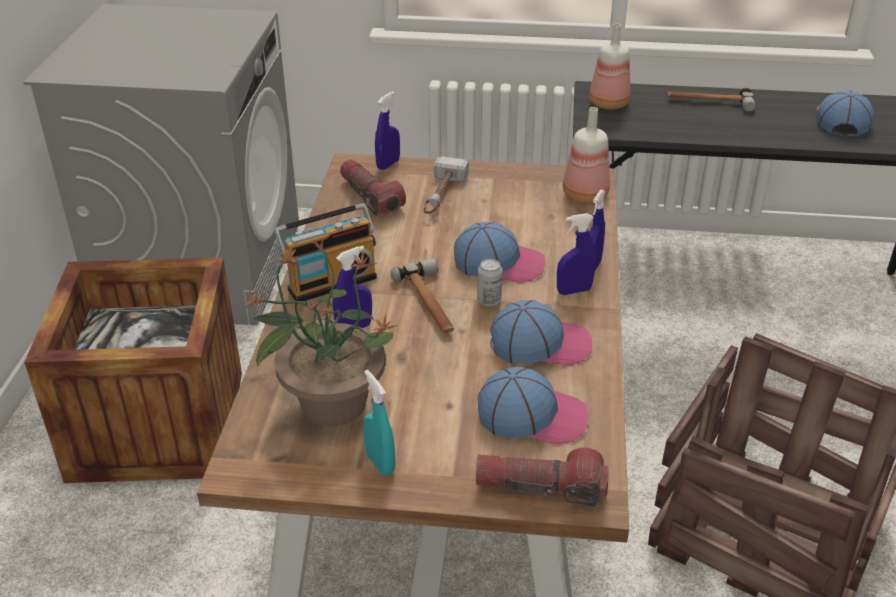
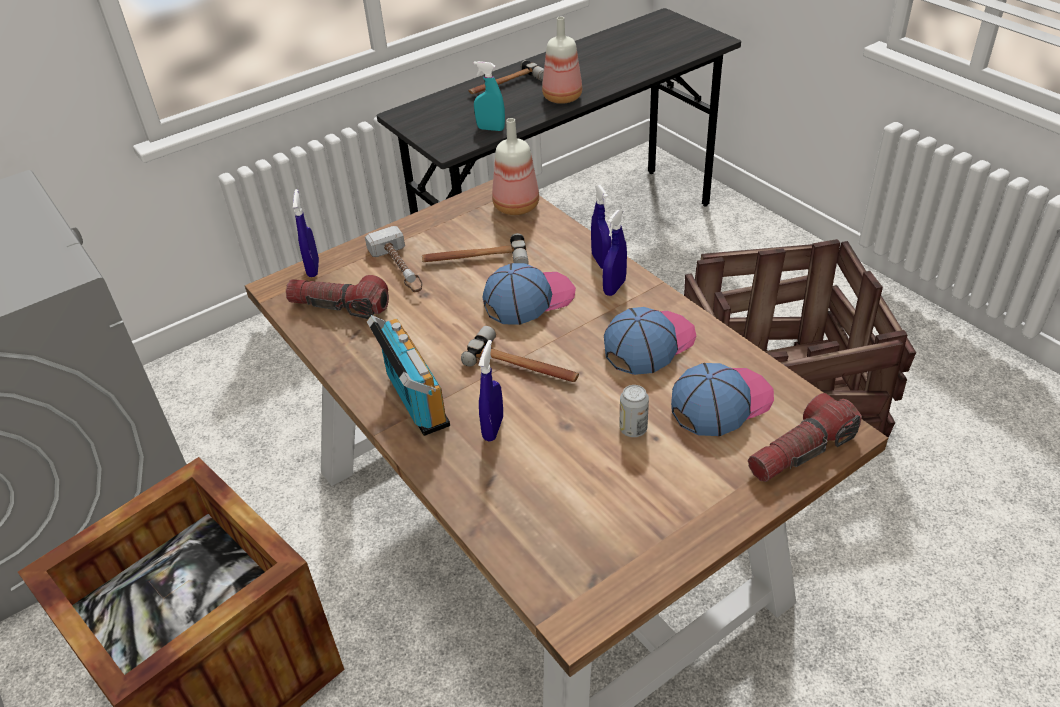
camera: 40 degrees left, 5 degrees up
potted plant [246,238,398,426] -> none
radio [274,203,377,301] -> radio turned 45 degrees counterclockwise [367,315,450,436]
turquoise spray bottle [363,370,395,476] -> turquoise spray bottle moved to [473,61,505,131]
can [477,259,503,307] -> can moved to [620,385,649,437]
bottle [589,23,630,110] -> bottle moved to [542,17,582,104]
cap [816,90,875,136] -> none
none -> hammer [422,233,528,264]

